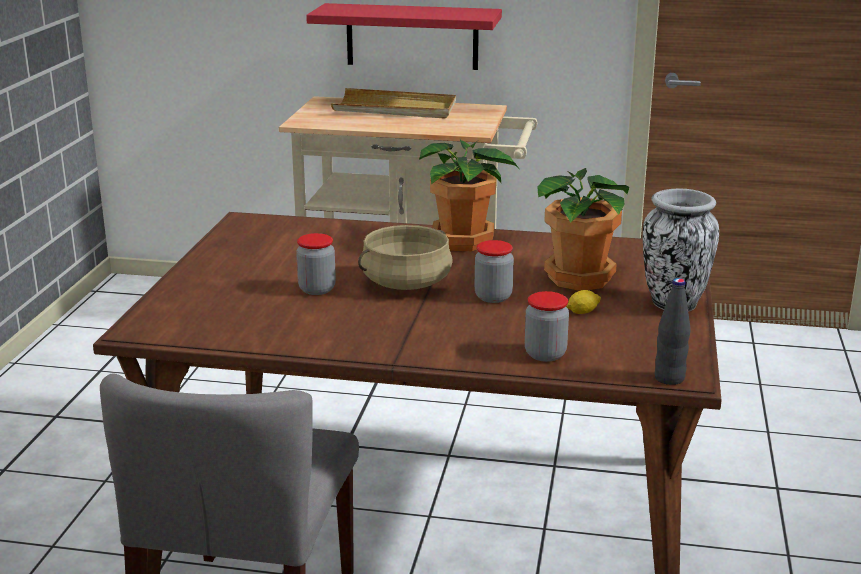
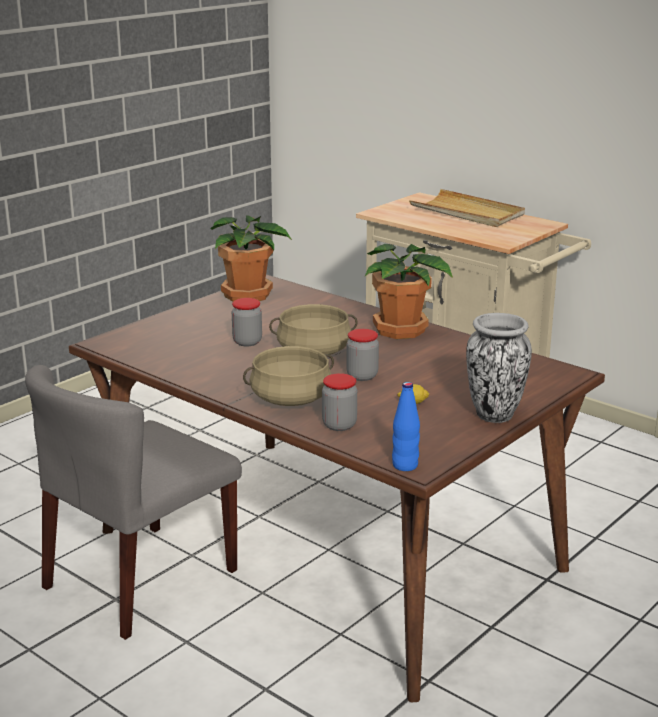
camera: 30 degrees right, 0 degrees up
red shelf [306,3,502,70] -> none
potted plant [537,168,629,291] -> potted plant moved to [210,215,292,302]
black bottle [655,278,691,385] -> blue bottle [392,382,420,471]
none -> beige cooking pot [243,346,334,406]

